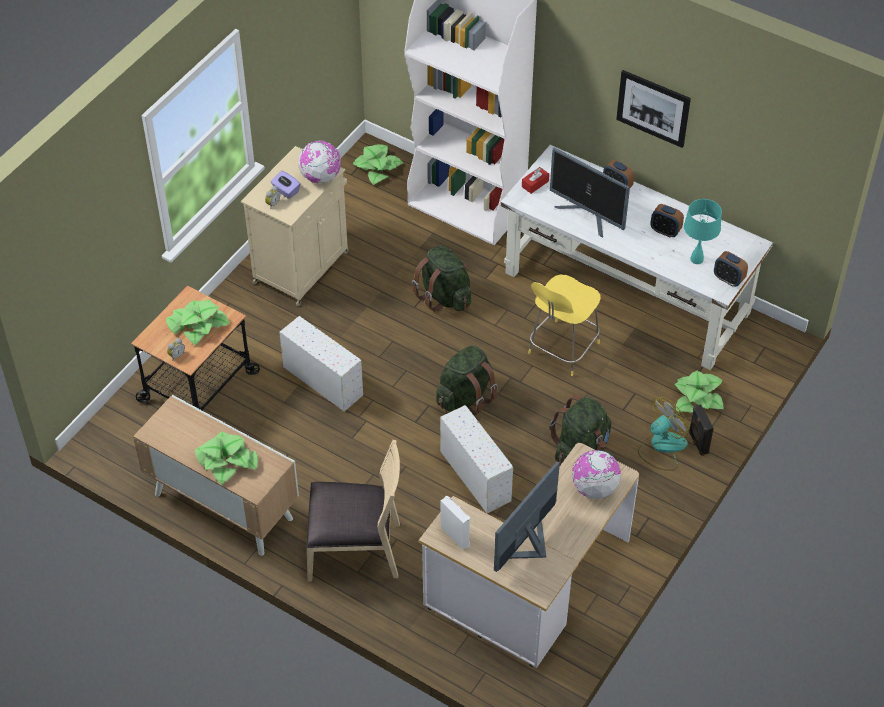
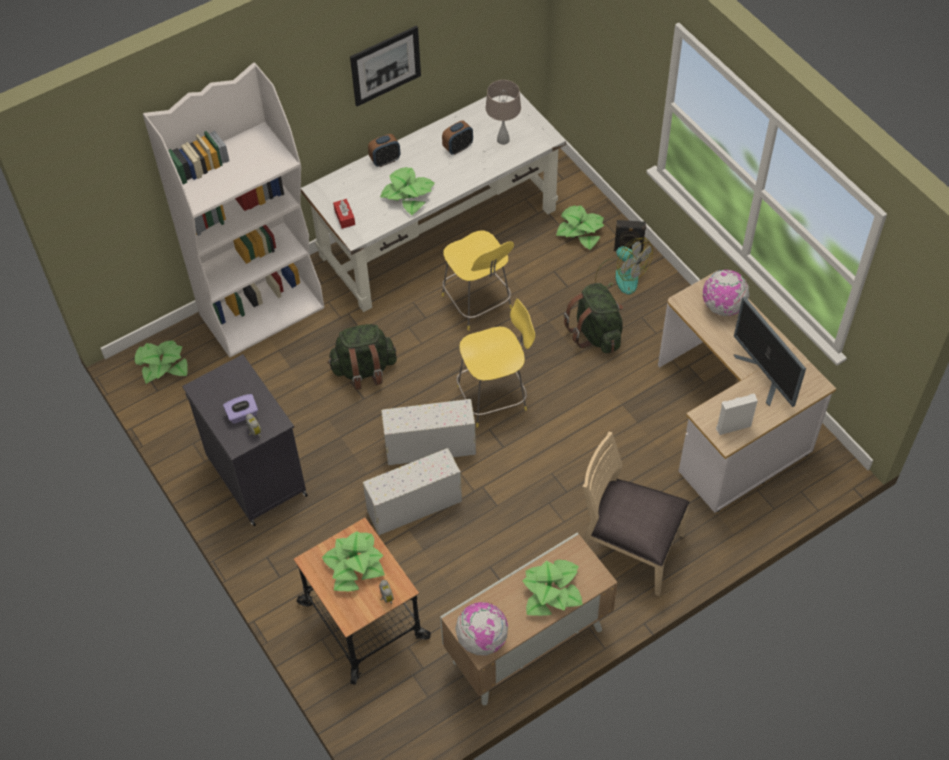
camera: 65 degrees left, 5 degrees up
beige cabinet [241,146,348,306] -> black cabinet [182,354,308,526]
globe [298,140,341,183] -> globe moved to [455,602,508,656]
beige chair [306,440,400,581] -> beige chair turned 90 degrees counterclockwise [583,432,689,596]
green backpack [436,345,498,416] -> yellow stool [456,299,535,428]
white storage box [440,405,513,514] -> white storage box moved to [381,399,476,465]
monitor [550,147,630,237] -> potted plant [380,167,435,215]
fan [638,397,690,471] -> fan turned 150 degrees clockwise [595,238,653,295]
turquoise table lamp [684,199,722,264] -> beige table lamp [486,80,521,145]
alarm clock [714,251,748,287] -> none

